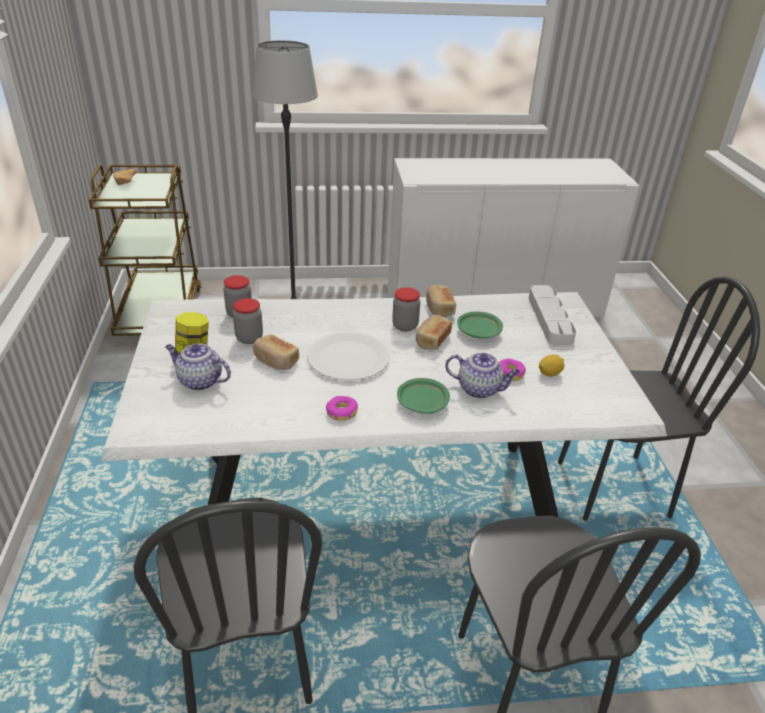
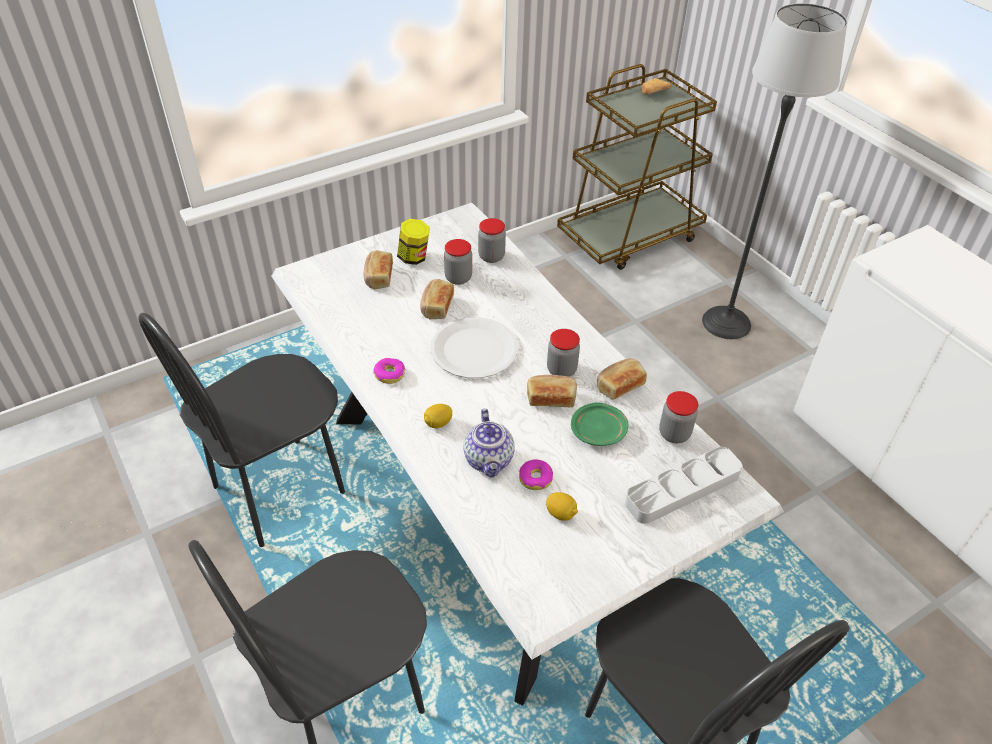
camera: 65 degrees right, 10 degrees up
teapot [165,343,231,391] -> bread [364,250,393,289]
green plate [397,378,450,414] -> lemon [424,404,452,428]
none -> jar [659,391,698,443]

